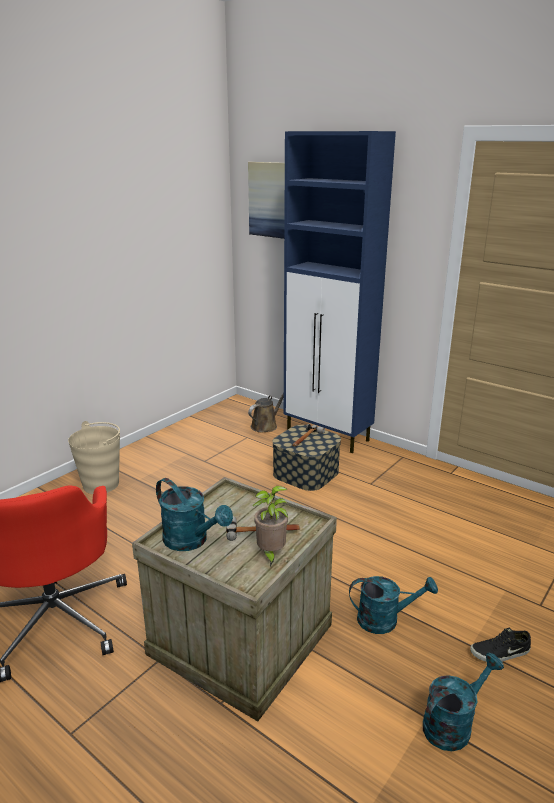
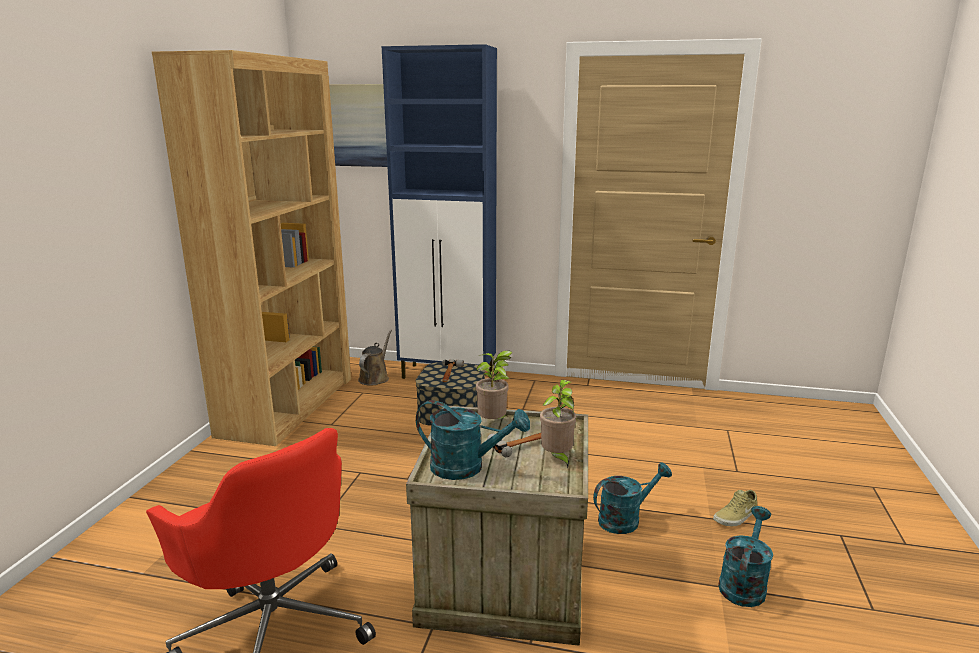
camera: 25 degrees left, 5 degrees down
beige bucket [68,421,120,494] -> none
black shoe [470,627,531,662] -> beige shoe [713,490,757,526]
none -> brown bookcase [152,50,351,446]
none -> potted plant [476,350,513,419]

